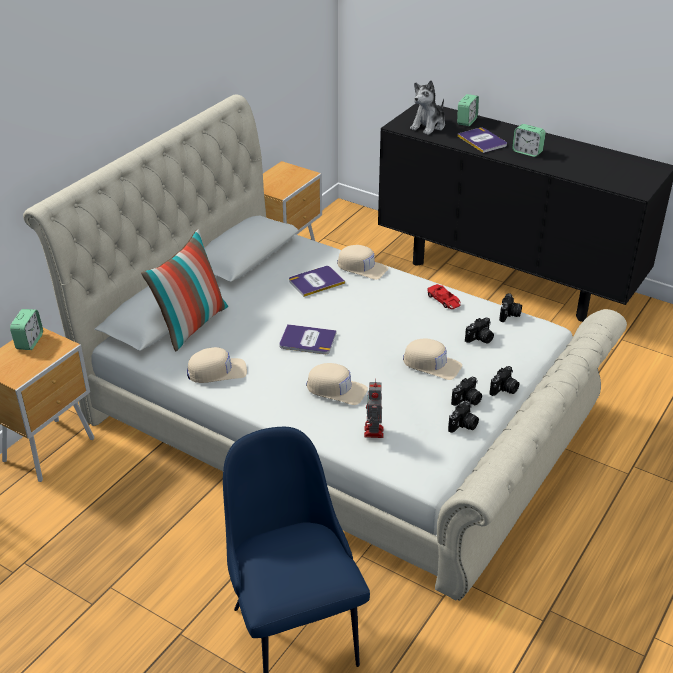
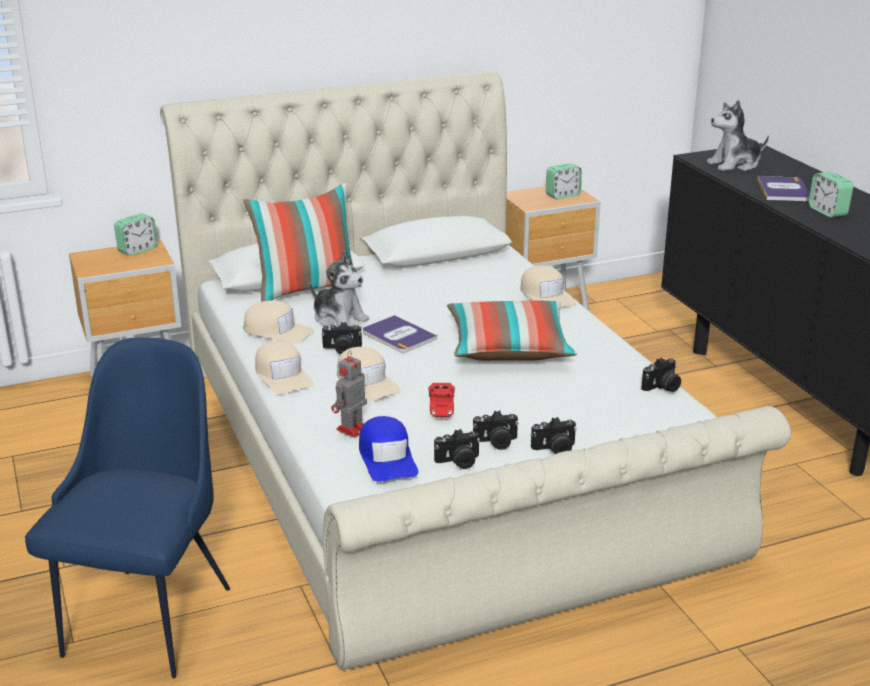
camera: 35 degrees right, 10 degrees down
book [289,266,345,297] -> none
beige cap [403,339,462,380] -> beige cap moved to [255,340,314,395]
red toy car [427,284,461,309] -> red toy car moved to [428,383,455,418]
alarm clock [457,94,479,126] -> alarm clock moved to [546,163,582,199]
camera [465,317,494,344] -> camera moved to [322,322,362,355]
none -> plush toy [309,251,369,326]
none -> blue cap [359,416,418,482]
none -> pillow [447,301,577,361]

